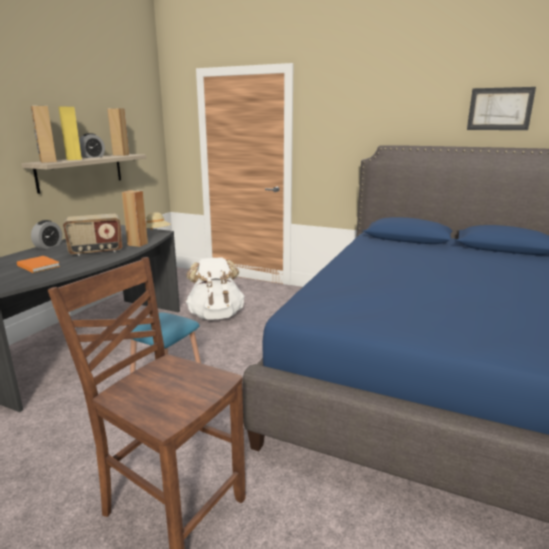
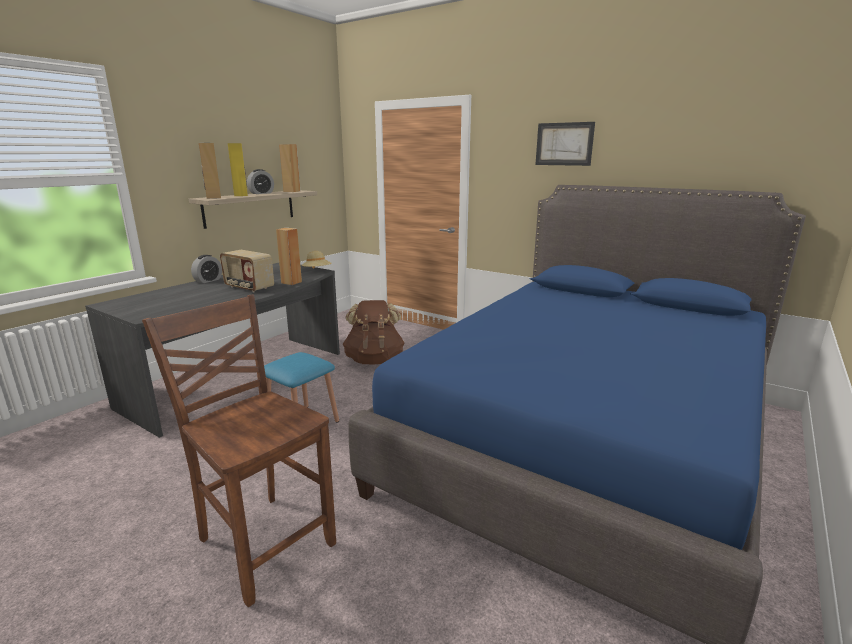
camera: 10 degrees right, 0 degrees up
orange book [17,256,60,273] -> none
radio [63,214,122,256] -> radio turned 45 degrees clockwise [220,250,274,292]
white backpack [186,257,245,320] -> brown backpack [343,300,405,365]
picture [467,87,536,130] -> picture moved to [535,122,595,166]

